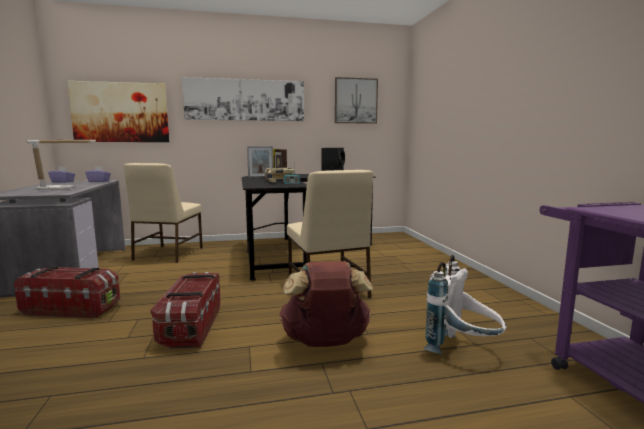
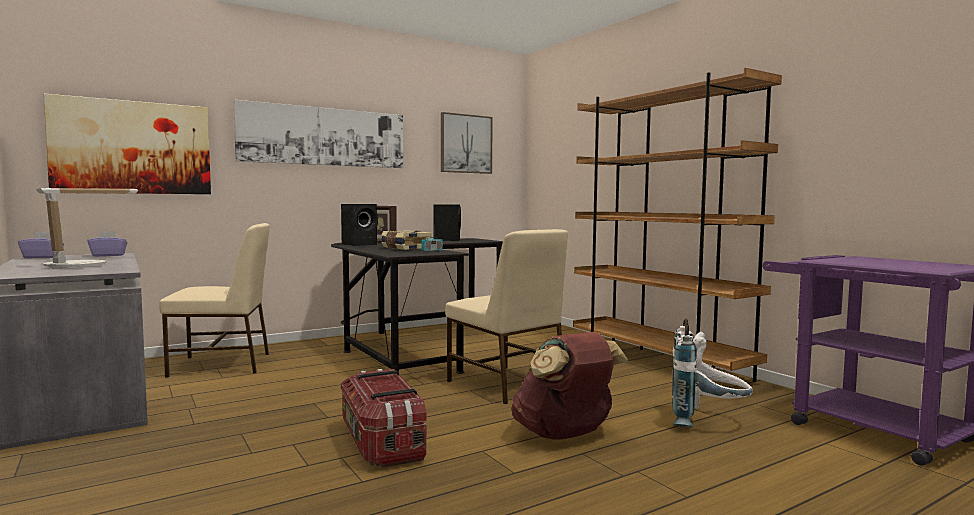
camera: 20 degrees left, 5 degrees down
storage box [14,266,120,318] -> none
beige chair [124,163,203,263] -> beige chair turned 90 degrees counterclockwise [159,223,270,378]
picture frame [247,146,273,178] -> black speaker [341,204,378,246]
none -> brown bookcase [573,68,782,382]

